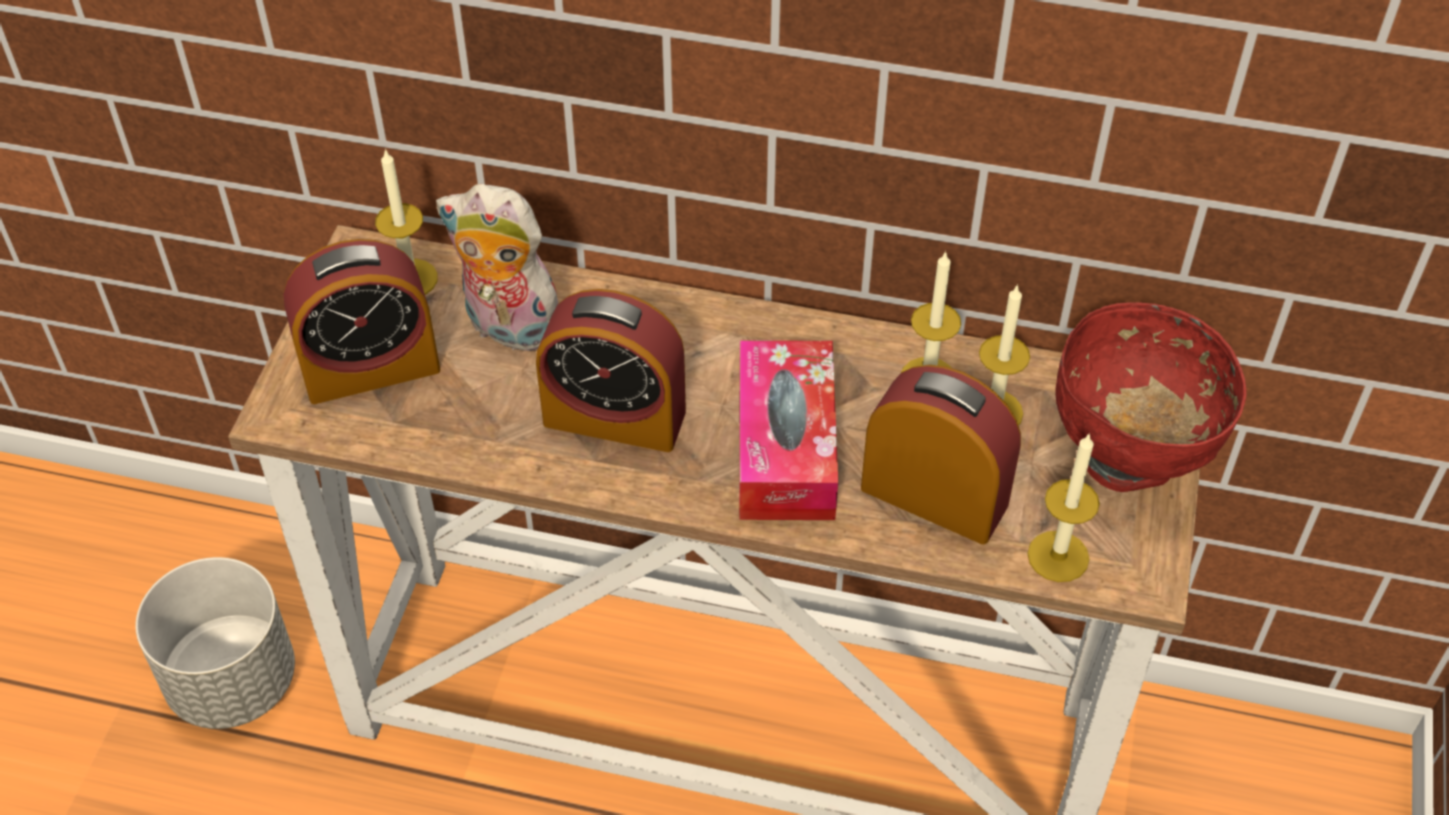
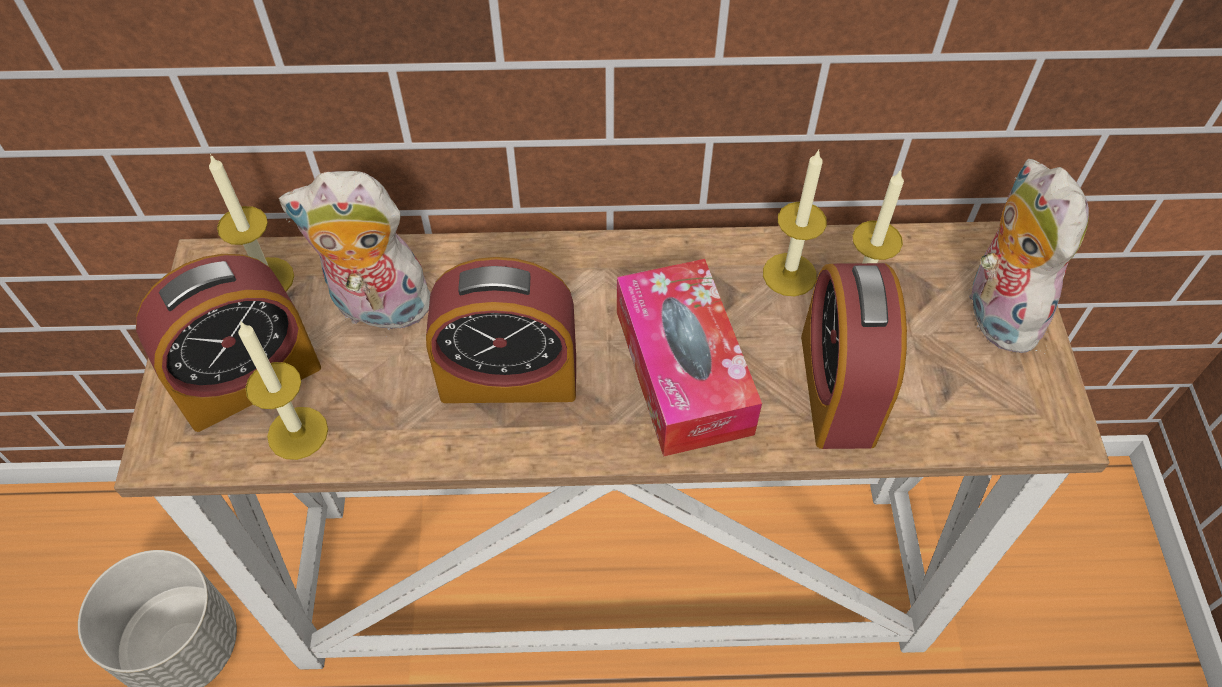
camera: 15 degrees left, 5 degrees up
alarm clock [861,365,1021,544] -> alarm clock turned 105 degrees counterclockwise [801,263,907,449]
candle [1027,433,1100,582] -> candle moved to [238,321,328,460]
red bowl [1055,303,1247,492] -> plush toy [968,159,1089,353]

